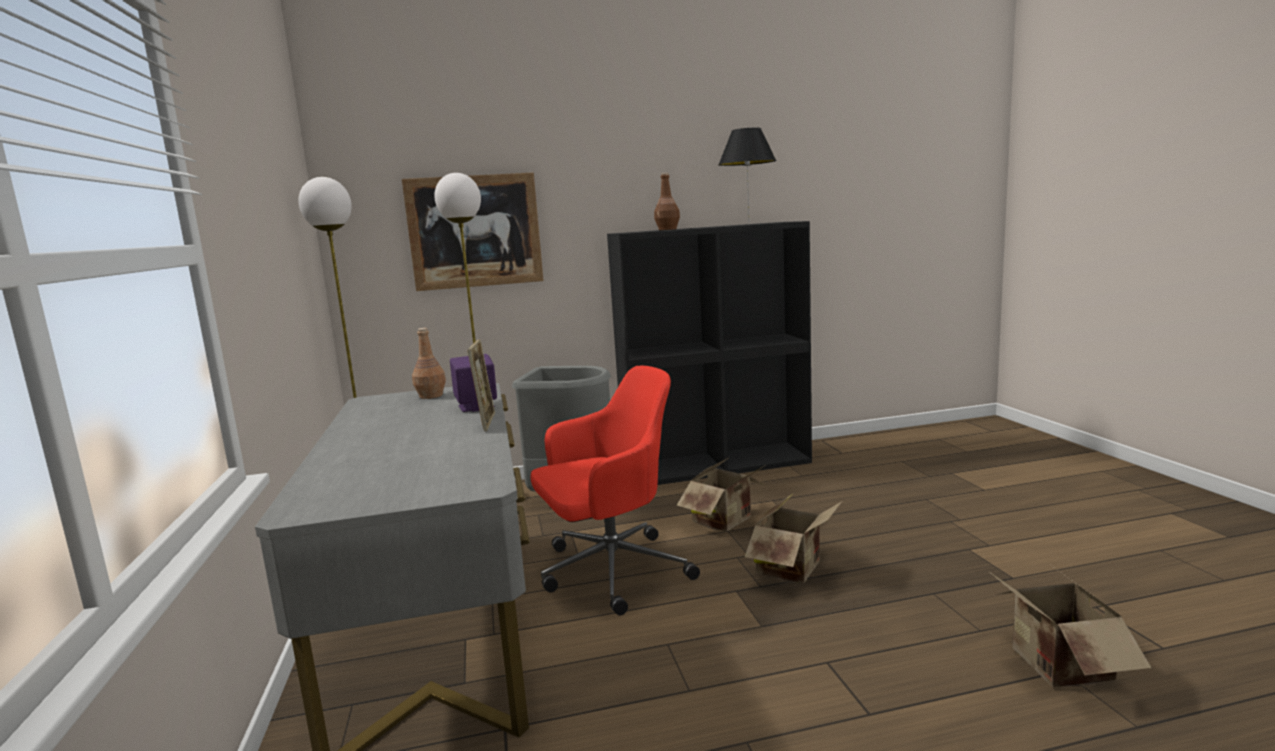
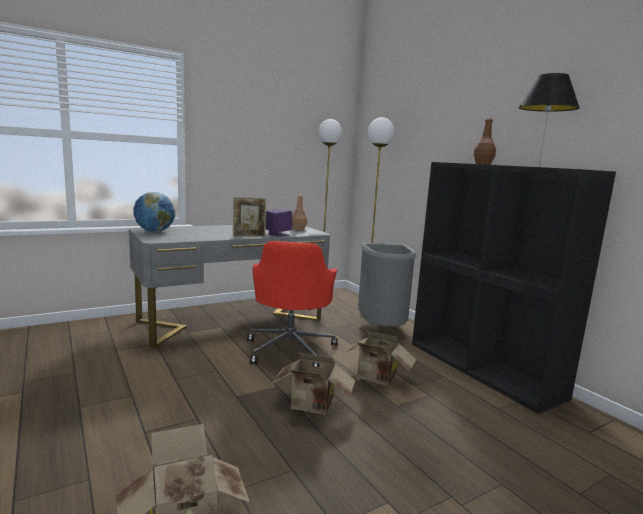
camera: 70 degrees right, 0 degrees up
picture [402,172,544,291] -> none
red office chair [531,366,700,615] -> red office chair turned 45 degrees clockwise [247,241,338,367]
none -> globe [133,192,175,232]

